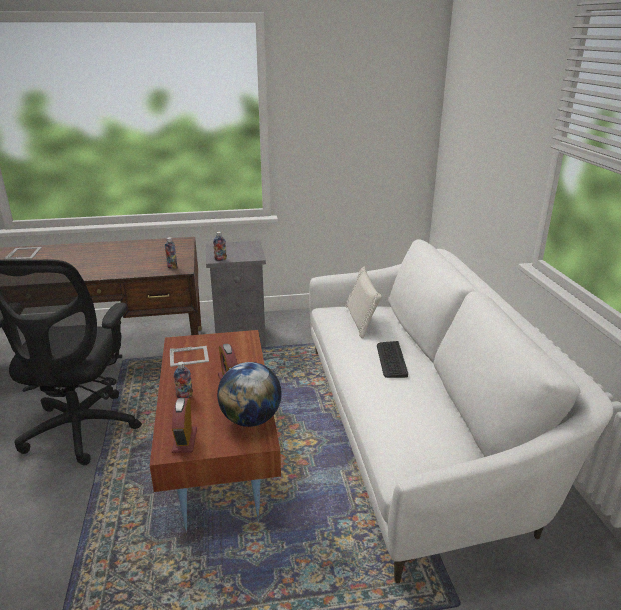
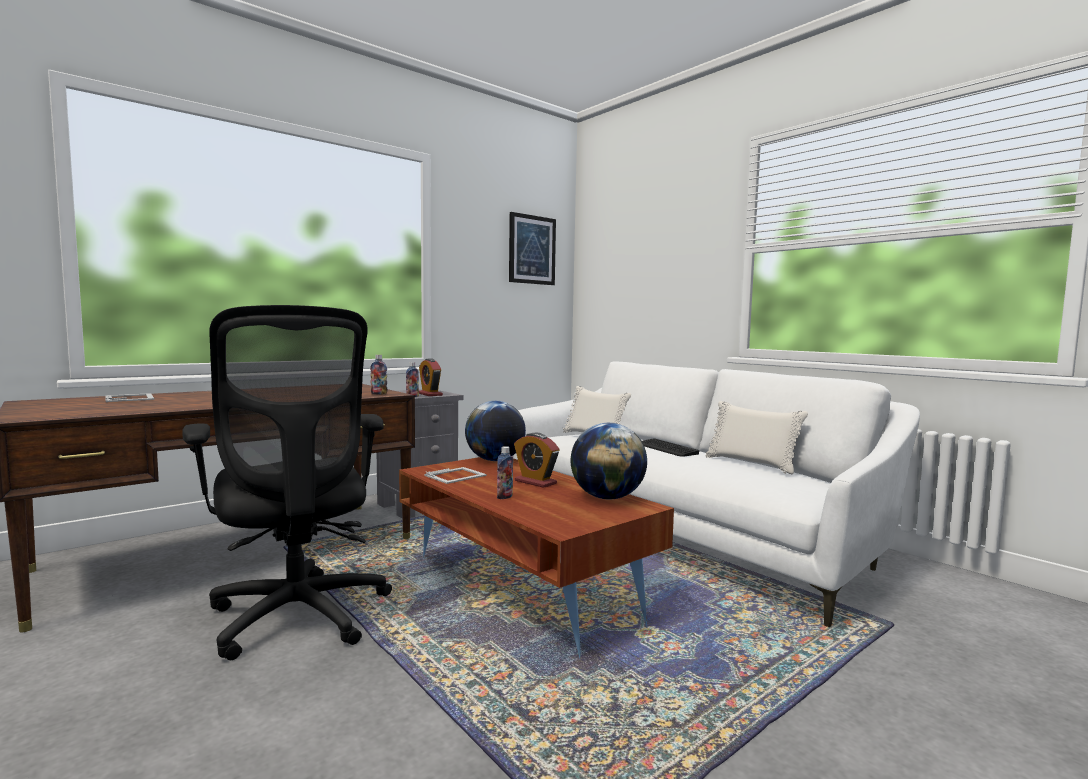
camera: 30 degrees left, 20 degrees down
alarm clock [172,398,197,453] -> alarm clock moved to [419,359,443,396]
none -> globe [465,401,526,461]
none -> picture [509,212,556,285]
none -> white pillow [705,401,808,474]

